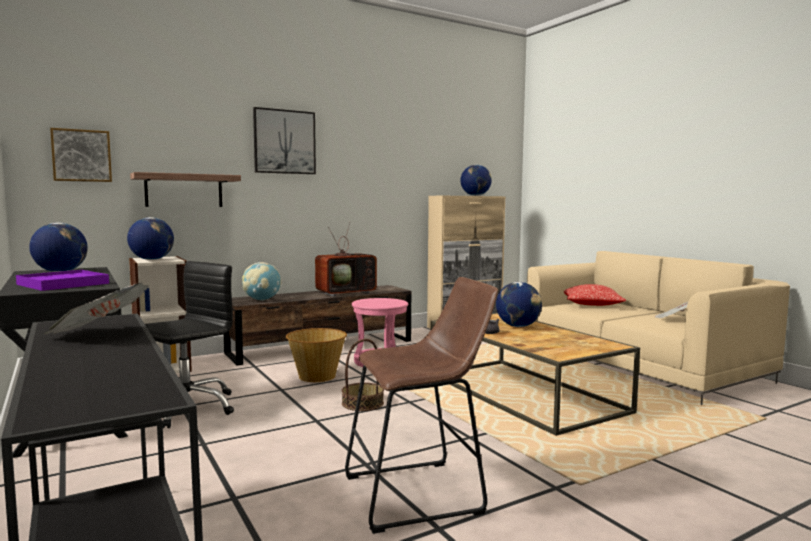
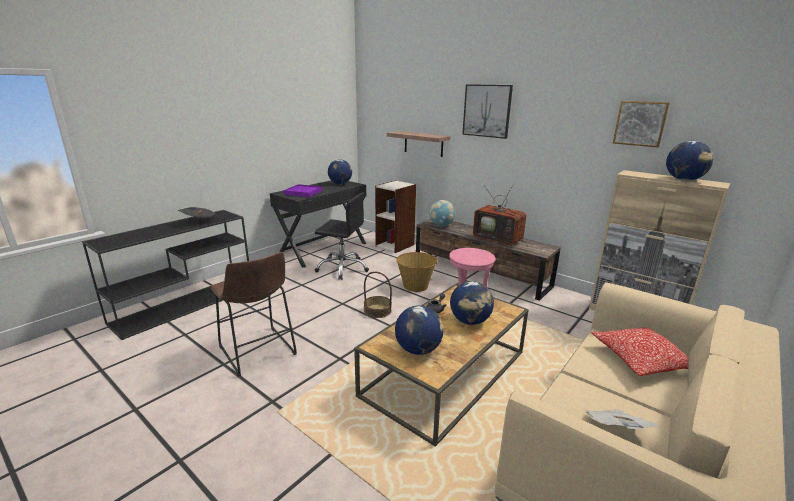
camera: 70 degrees right, 15 degrees up
picture [50,128,112,182] -> picture moved to [613,101,670,147]
globe [127,217,174,260] -> globe moved to [395,305,443,355]

